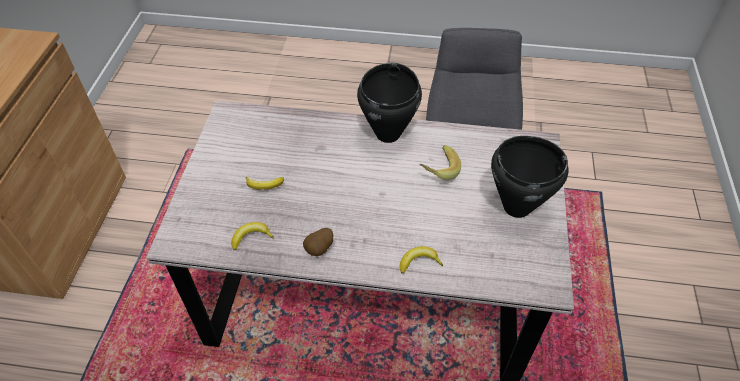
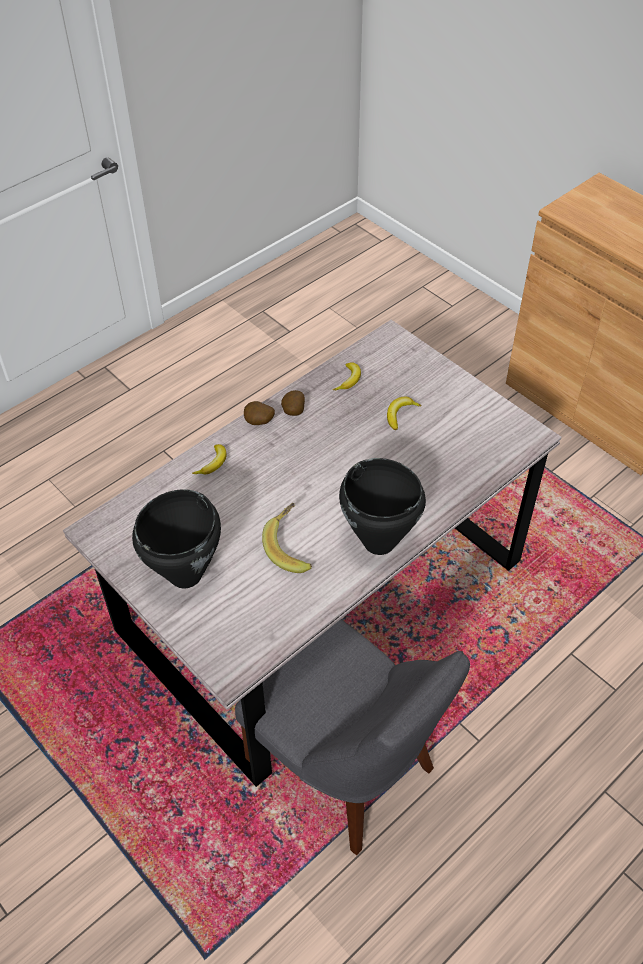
camera: 130 degrees right, 0 degrees up
none -> potato [244,401,275,425]

